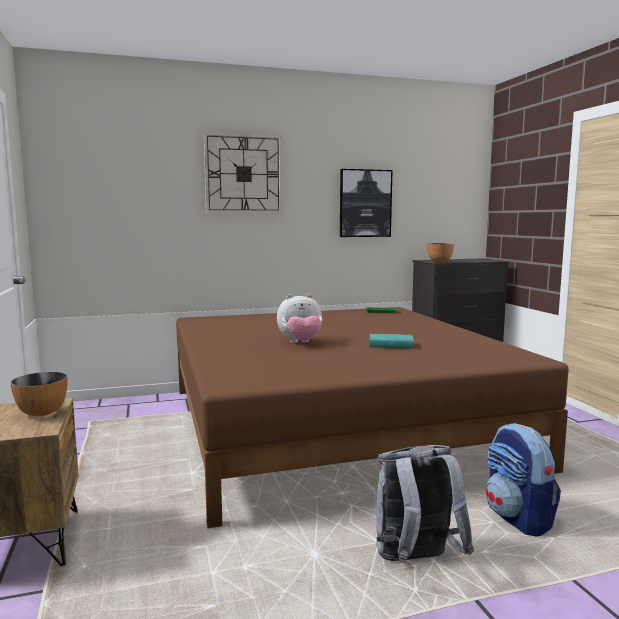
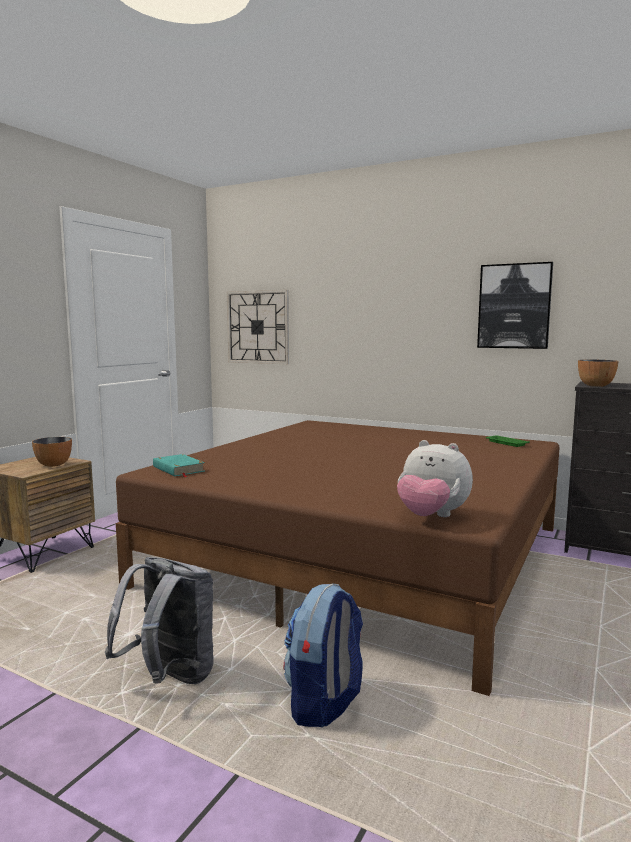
camera: 45 degrees right, 0 degrees up
wall clock [204,132,282,213] -> wall clock moved to [227,290,289,364]
plush toy [277,294,322,343] -> plush toy moved to [397,440,473,517]
turquoise book [370,334,421,349] -> turquoise book moved to [153,454,205,477]

